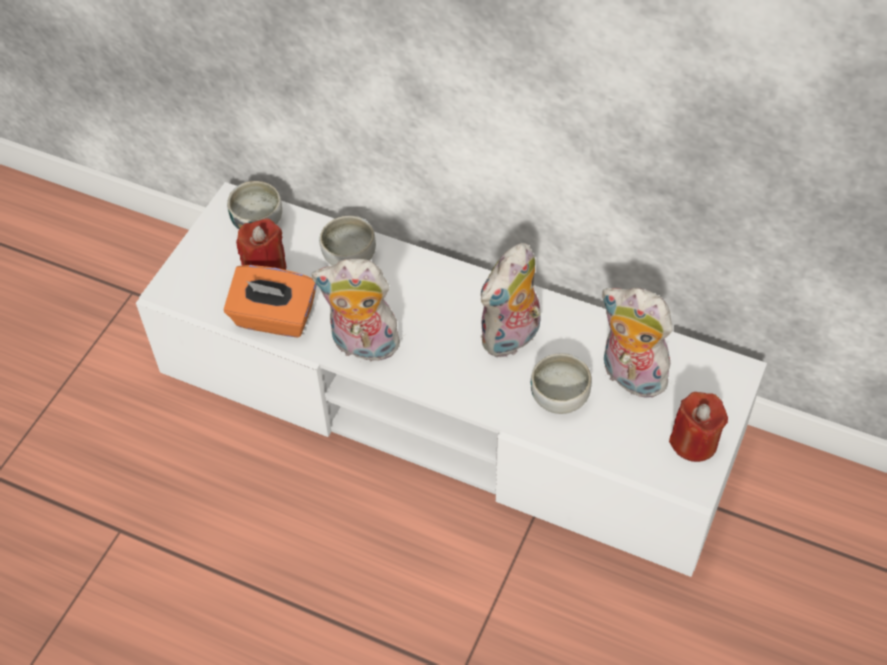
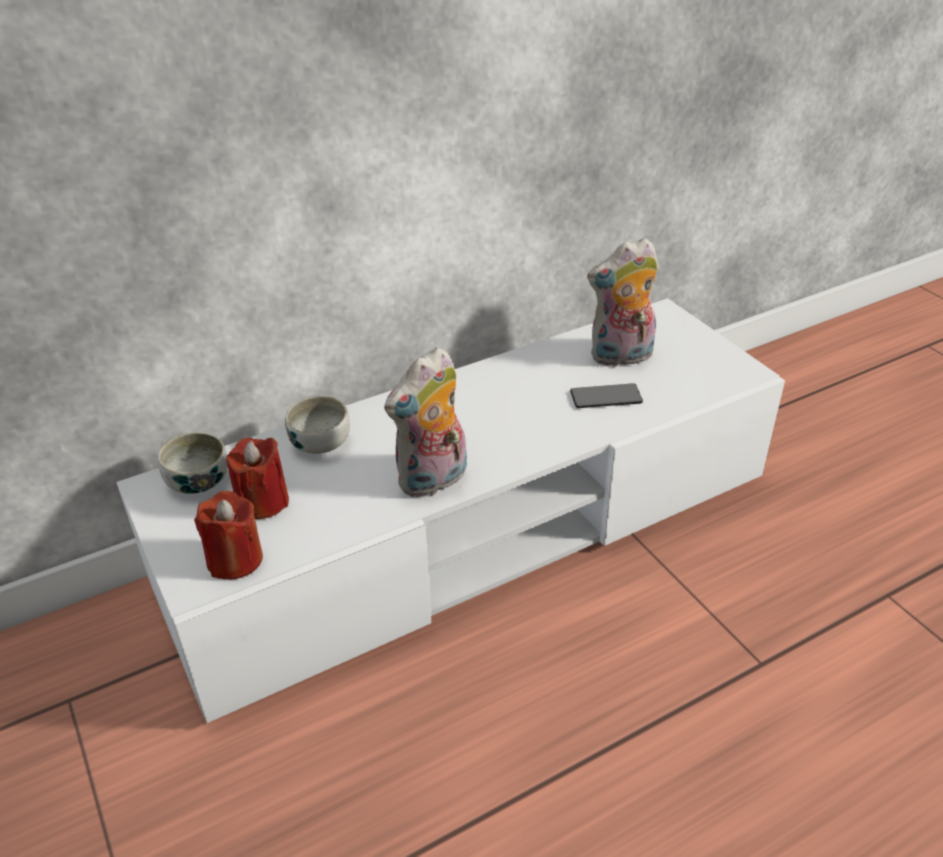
camera: 55 degrees left, 15 degrees down
orange tissue box [224,265,317,337] -> none
plush toy [481,243,541,358] -> none
bowl [531,353,592,414] -> phone [570,383,643,408]
red candle [669,392,728,462] -> red candle moved to [194,491,263,580]

